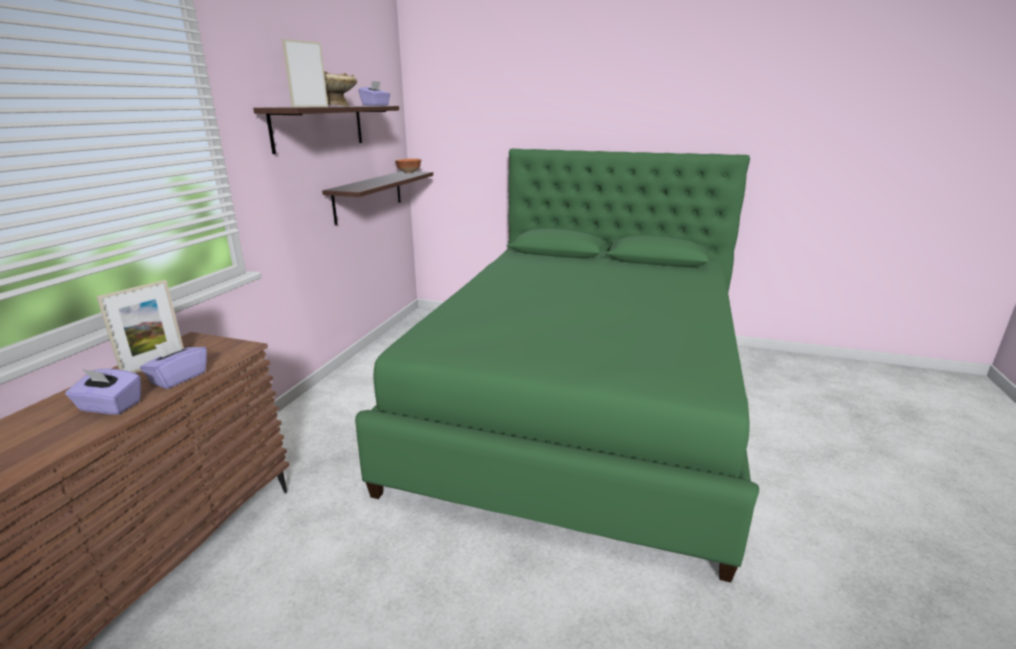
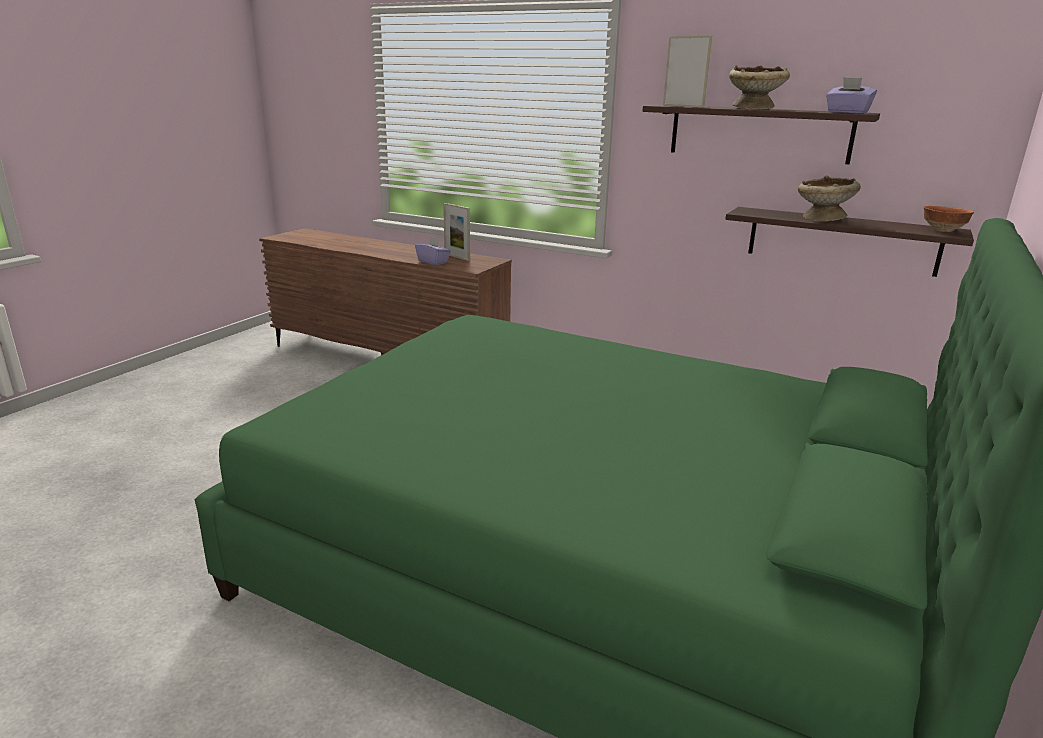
camera: 100 degrees right, 0 degrees up
purple tissue box [65,369,141,415] -> none
none -> beige bowl [798,175,861,221]

